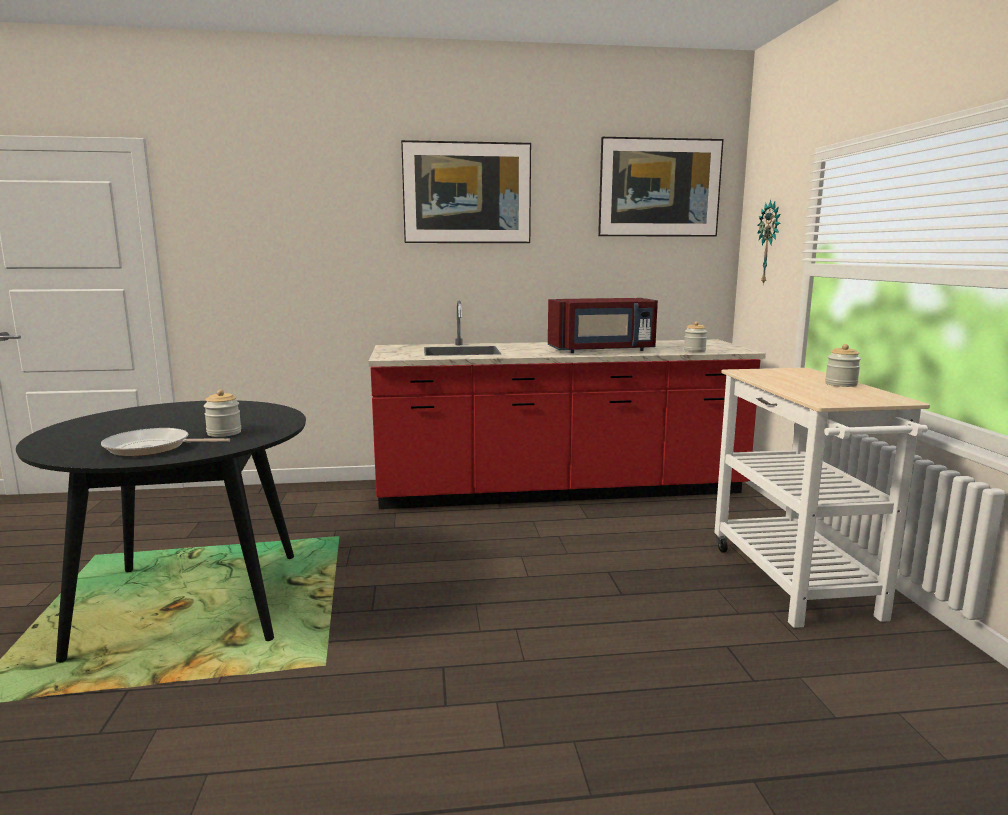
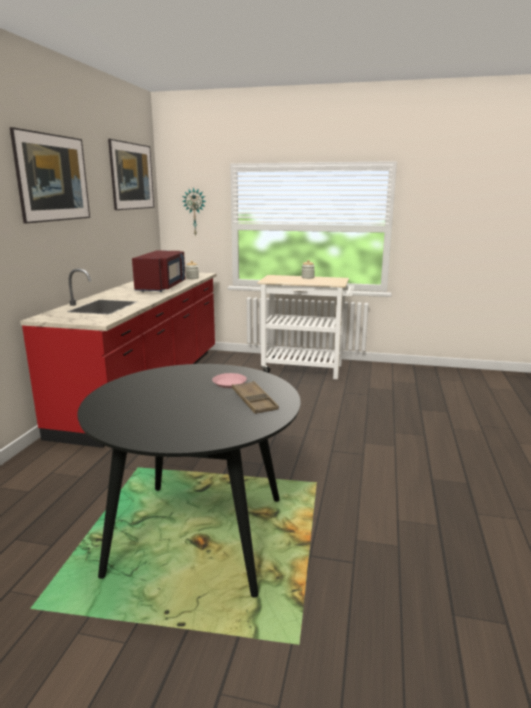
camera: 70 degrees left, 5 degrees up
frying pan [101,428,230,456] -> brown tray [232,381,279,414]
jar [204,390,241,437] -> pink plate [212,373,247,388]

